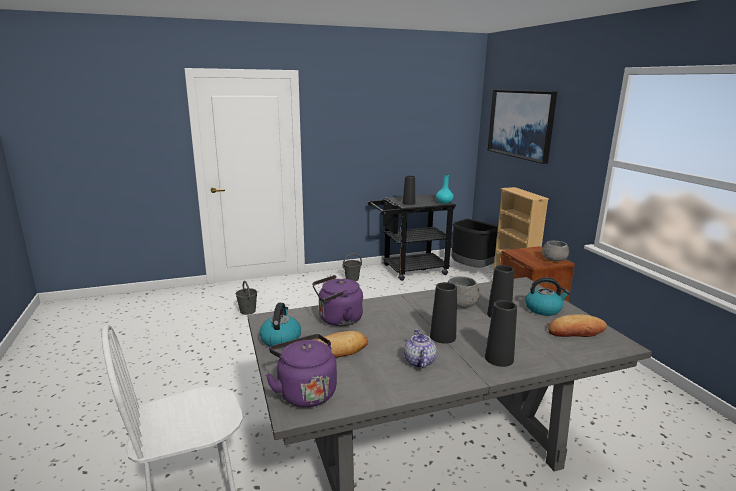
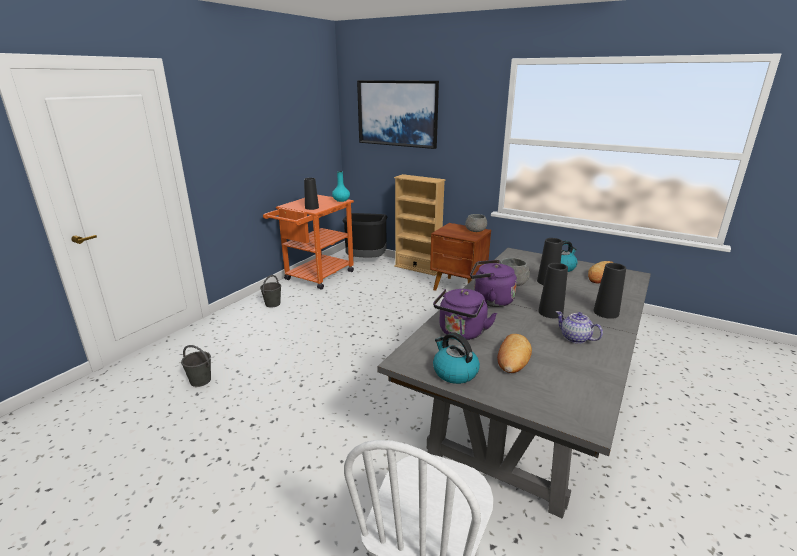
camera: 40 degrees left, 5 degrees up
purple kettle [266,334,337,407] -> purple kettle moved to [470,260,517,307]
black cart [368,194,456,281] -> orange cart [263,195,354,290]

